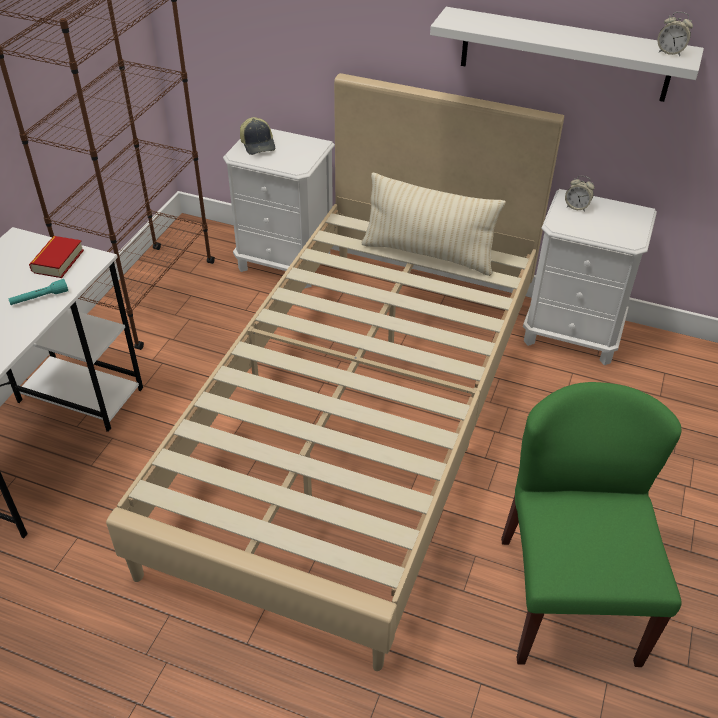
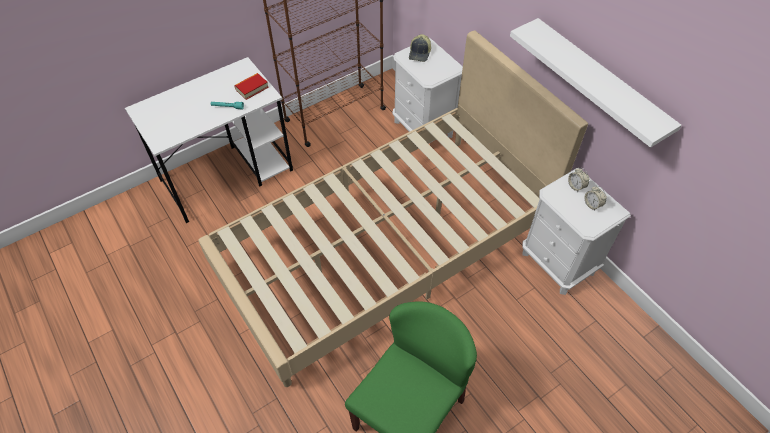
camera: 35 degrees right, 10 degrees up
beige pillow [361,172,506,276] -> none
alarm clock [657,12,693,56] -> alarm clock moved to [585,186,607,211]

